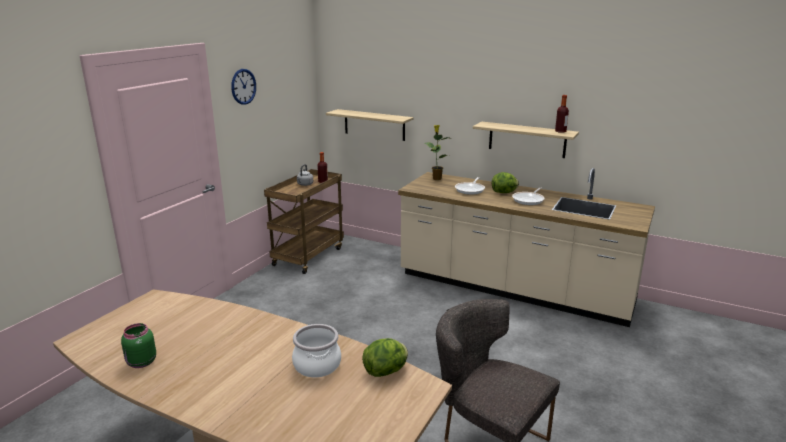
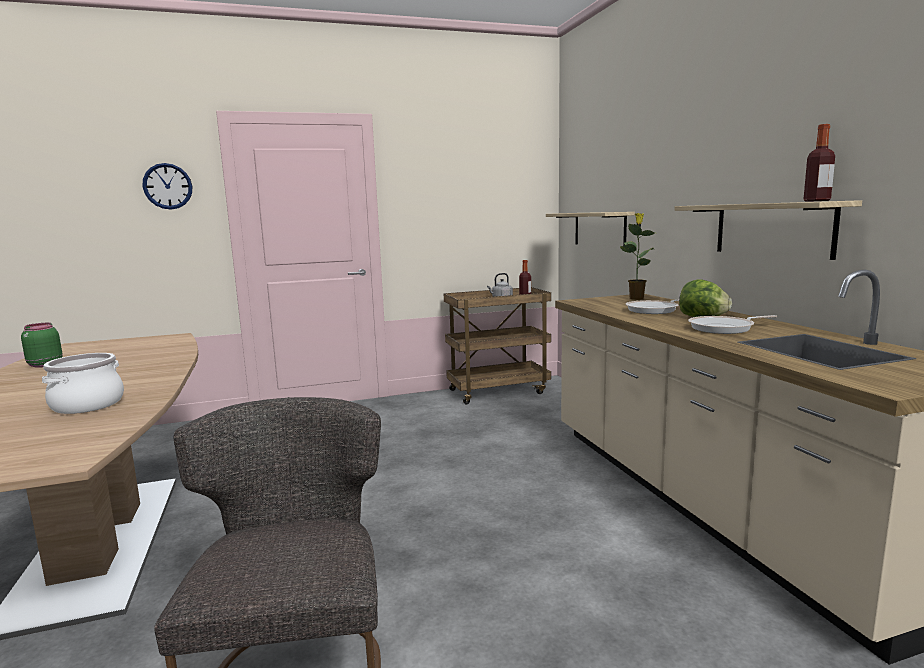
camera: 45 degrees right, 10 degrees down
wall clock [231,69,256,105] -> wall clock moved to [143,163,192,209]
lettuce [362,338,408,377] -> none

